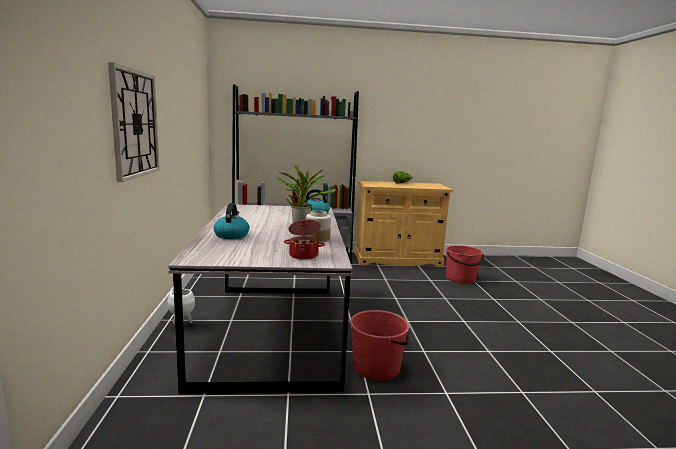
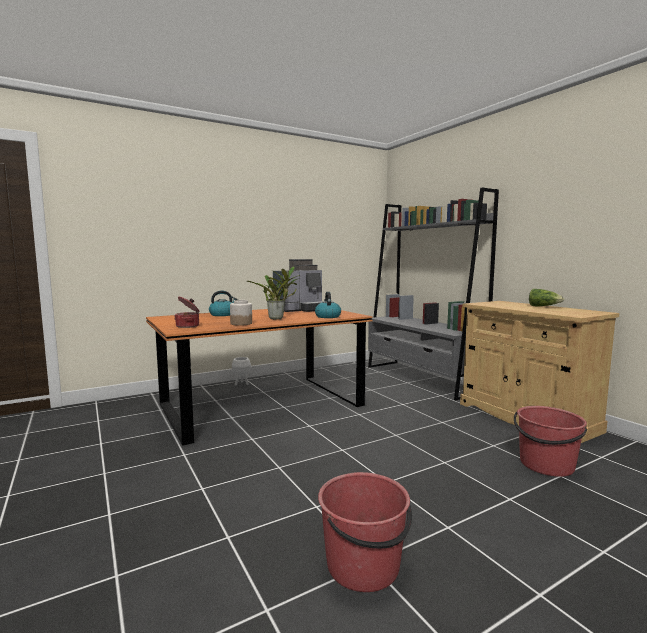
camera: 65 degrees right, 5 degrees down
wall clock [108,62,160,182] -> none
grey dining table [168,204,353,394] -> orange dining table [146,309,373,446]
red bucket [350,310,410,381] -> red bucket moved to [318,472,412,592]
none -> coffee machine [273,259,324,312]

